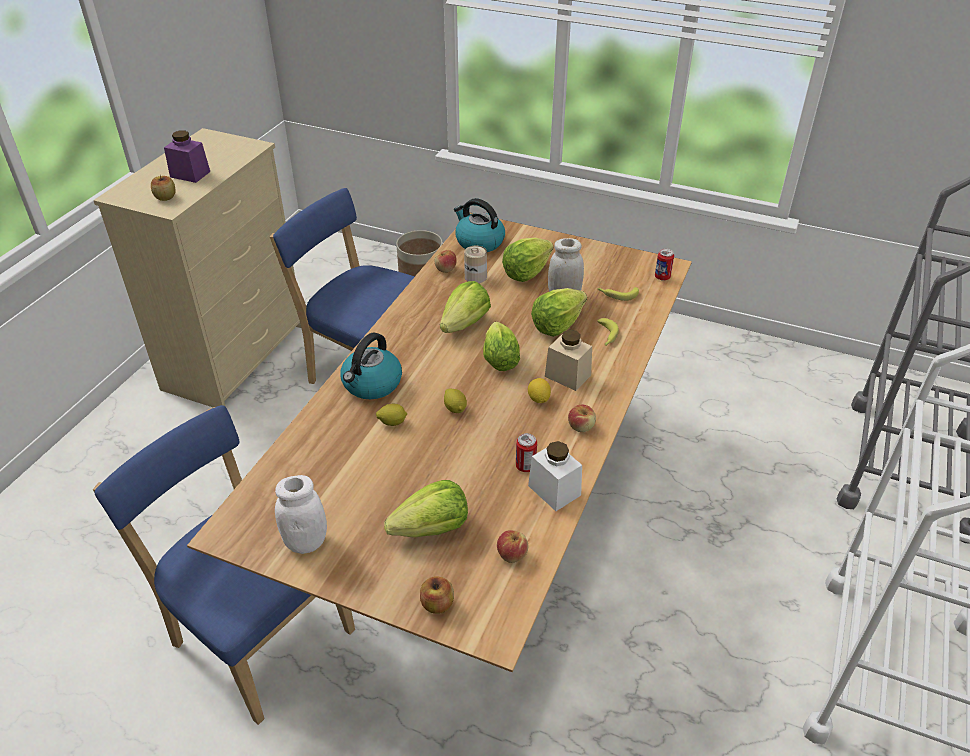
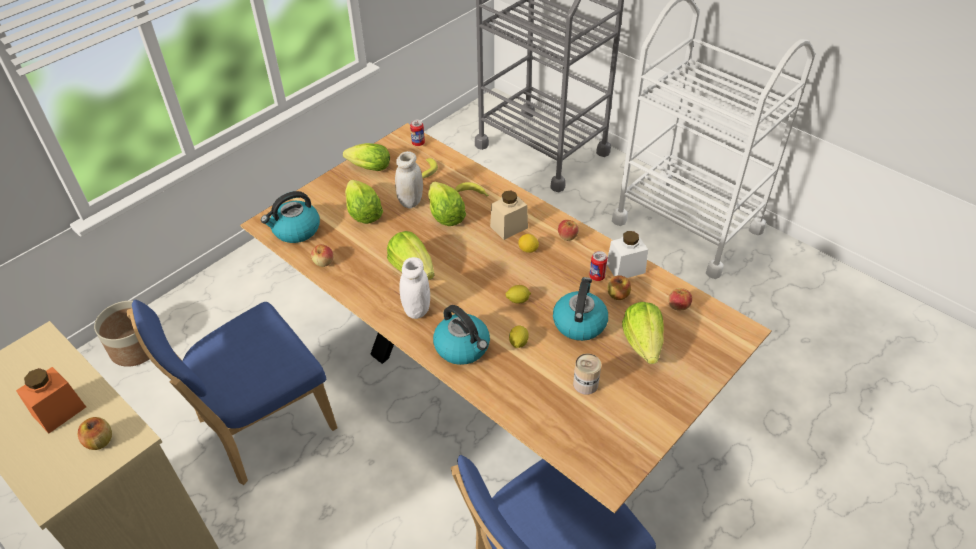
camera: 70 degrees left, 5 degrees up
purple jar [164,130,210,183] -> orange jar [16,367,86,434]
white jar [275,475,327,554] -> white jar moved to [399,257,430,319]
apple [420,576,454,614] -> apple moved to [608,275,631,300]
can [464,246,487,283] -> can moved to [573,354,601,395]
lettuce [483,322,520,371] -> lettuce moved to [343,143,390,171]
none -> kettle [553,277,608,341]

